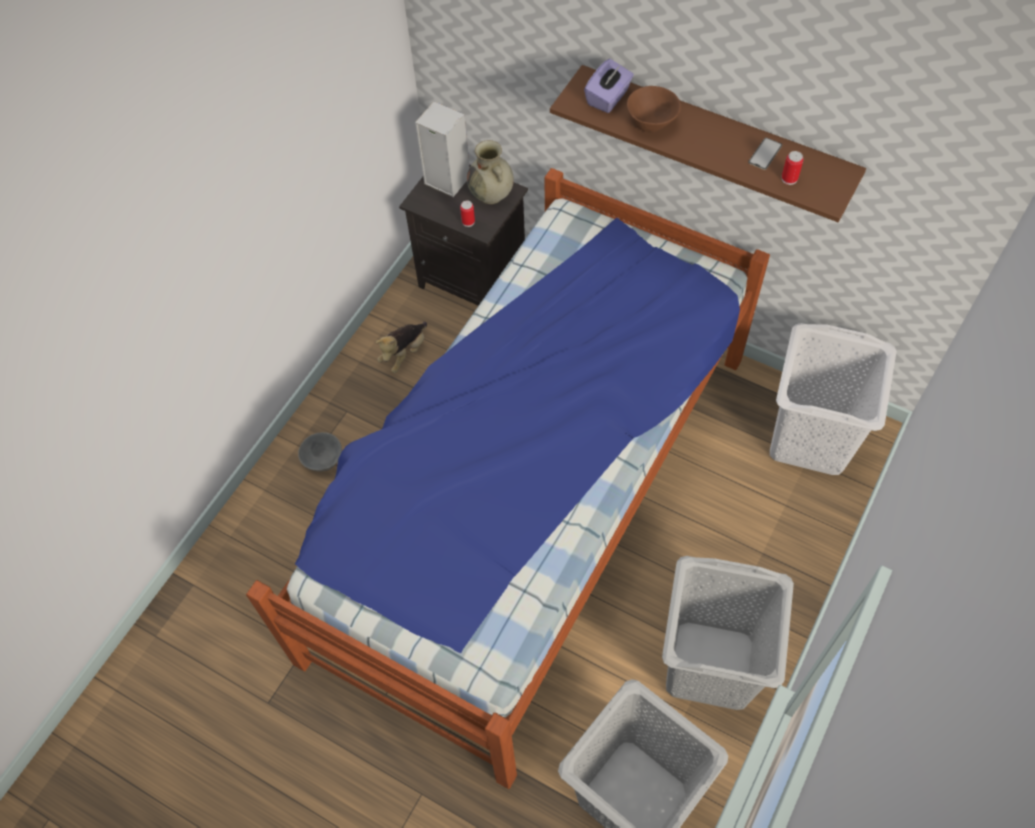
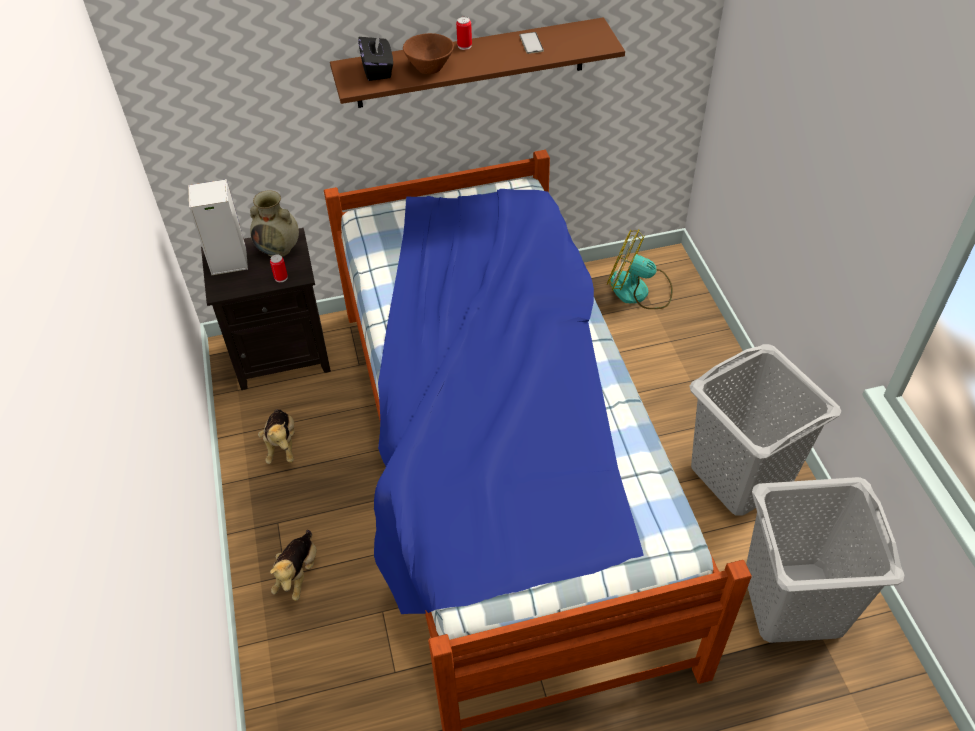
camera: 45 degrees left, 10 degrees down
grey bowl [298,432,342,471] -> plush toy [270,530,317,601]
purple tissue box [584,59,634,113] -> black tissue box [358,34,393,81]
white laundry basket [770,323,897,475] -> fan [607,230,673,309]
can [782,151,803,185] -> can moved to [456,17,472,50]

